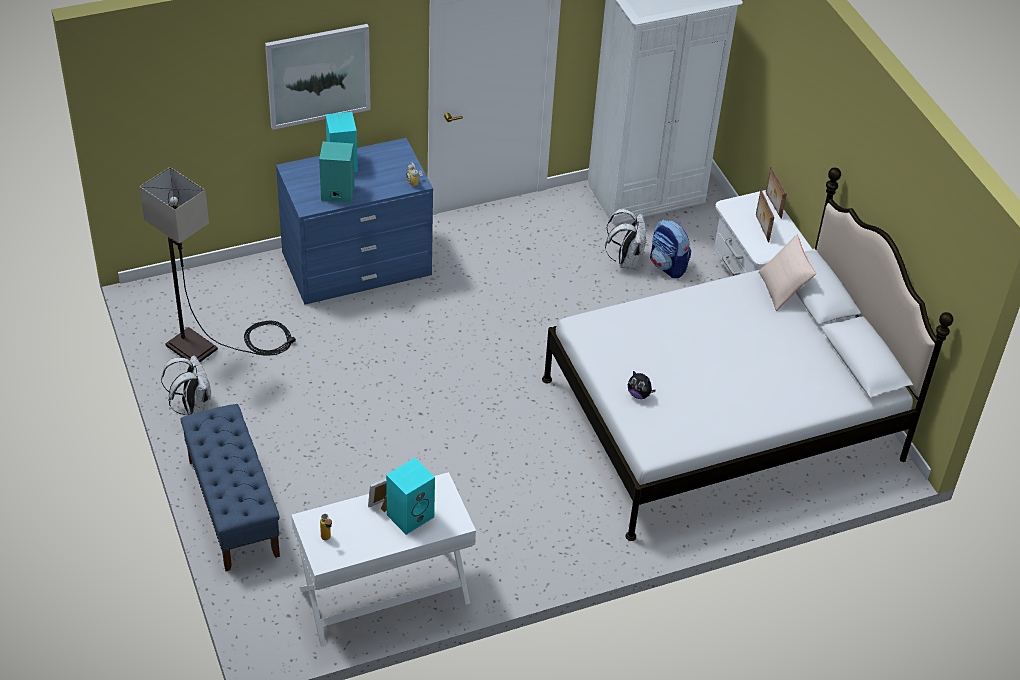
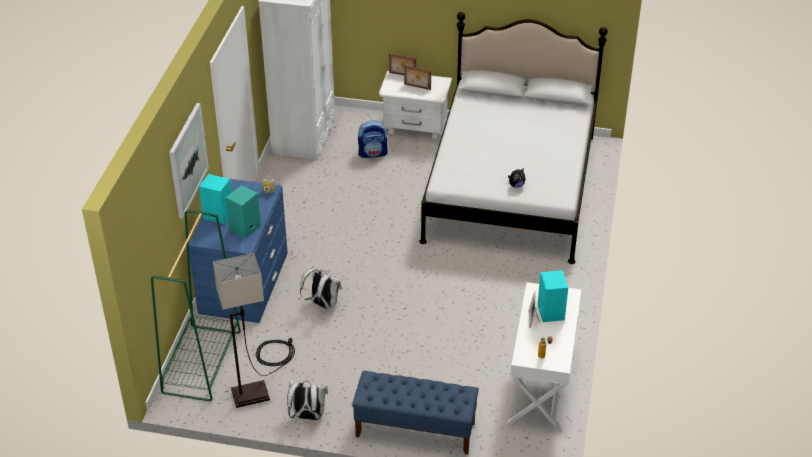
camera: 55 degrees left, 5 degrees down
white backpack [605,209,646,269] -> white backpack moved to [300,266,342,310]
beige pillow [759,234,816,311] -> none
none -> green clothes rack [151,210,241,401]

